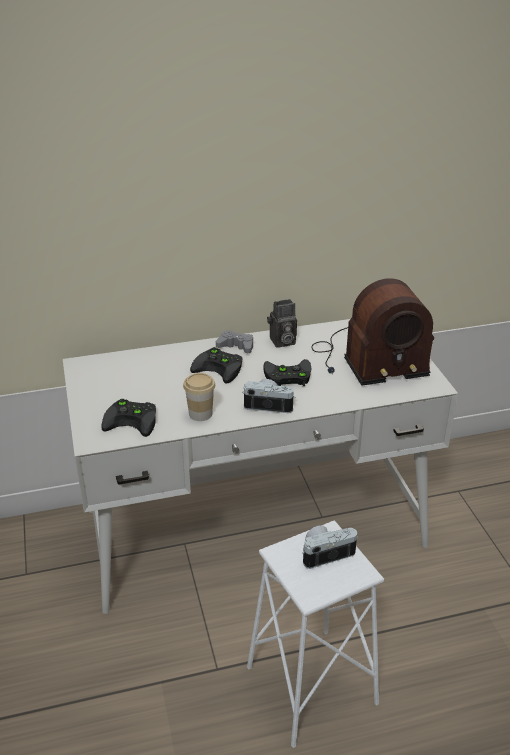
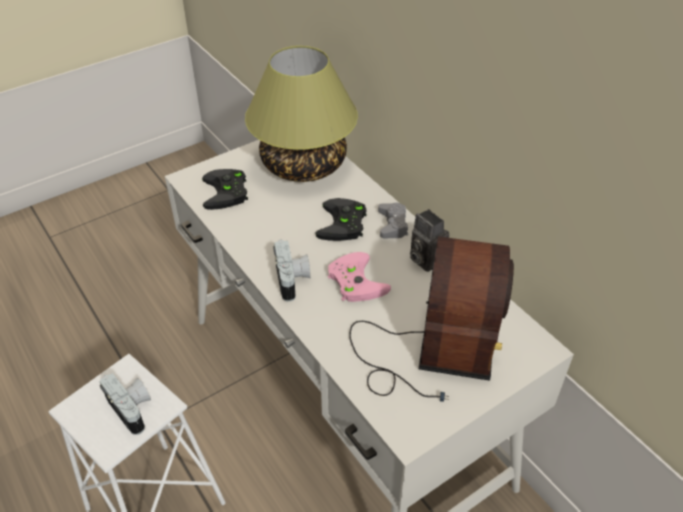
camera: 70 degrees right, 10 degrees up
cup [183,373,215,421] -> none
black game controller [263,359,311,386] -> pink game controller [328,252,391,302]
radio [311,278,434,386] -> radio turned 135 degrees counterclockwise [349,236,514,402]
none -> table lamp [245,46,358,182]

